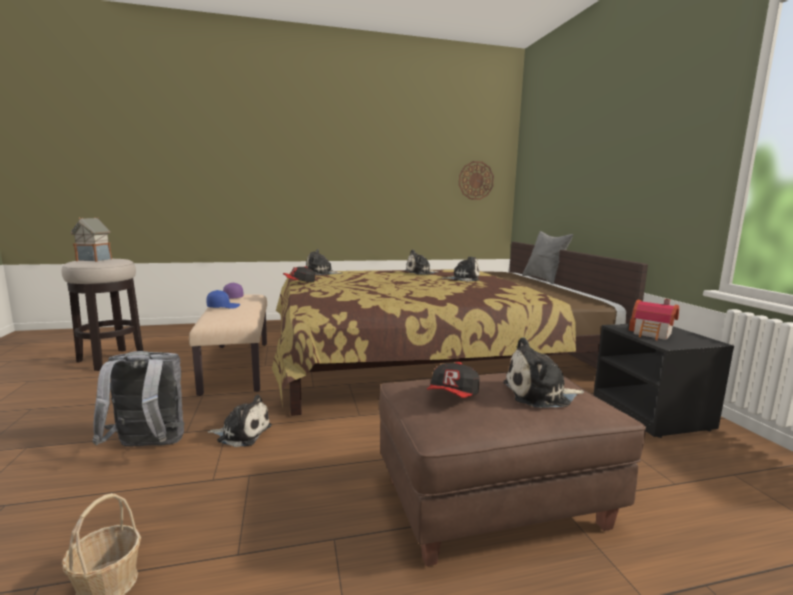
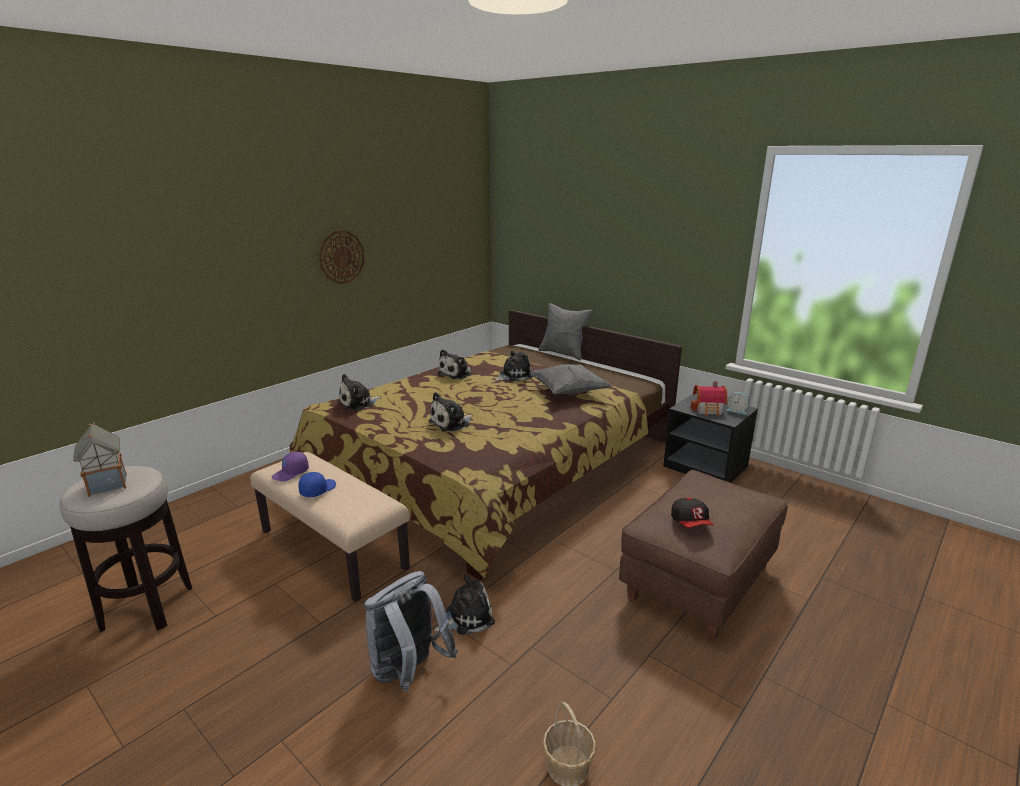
camera: 35 degrees left, 10 degrees up
cap [283,266,315,282] -> none
wall clock [459,161,494,200] -> wall clock moved to [319,230,365,284]
plush toy [503,337,584,408] -> plush toy moved to [428,392,473,432]
none -> grey pillow [530,364,611,395]
none -> alarm clock [726,392,749,415]

